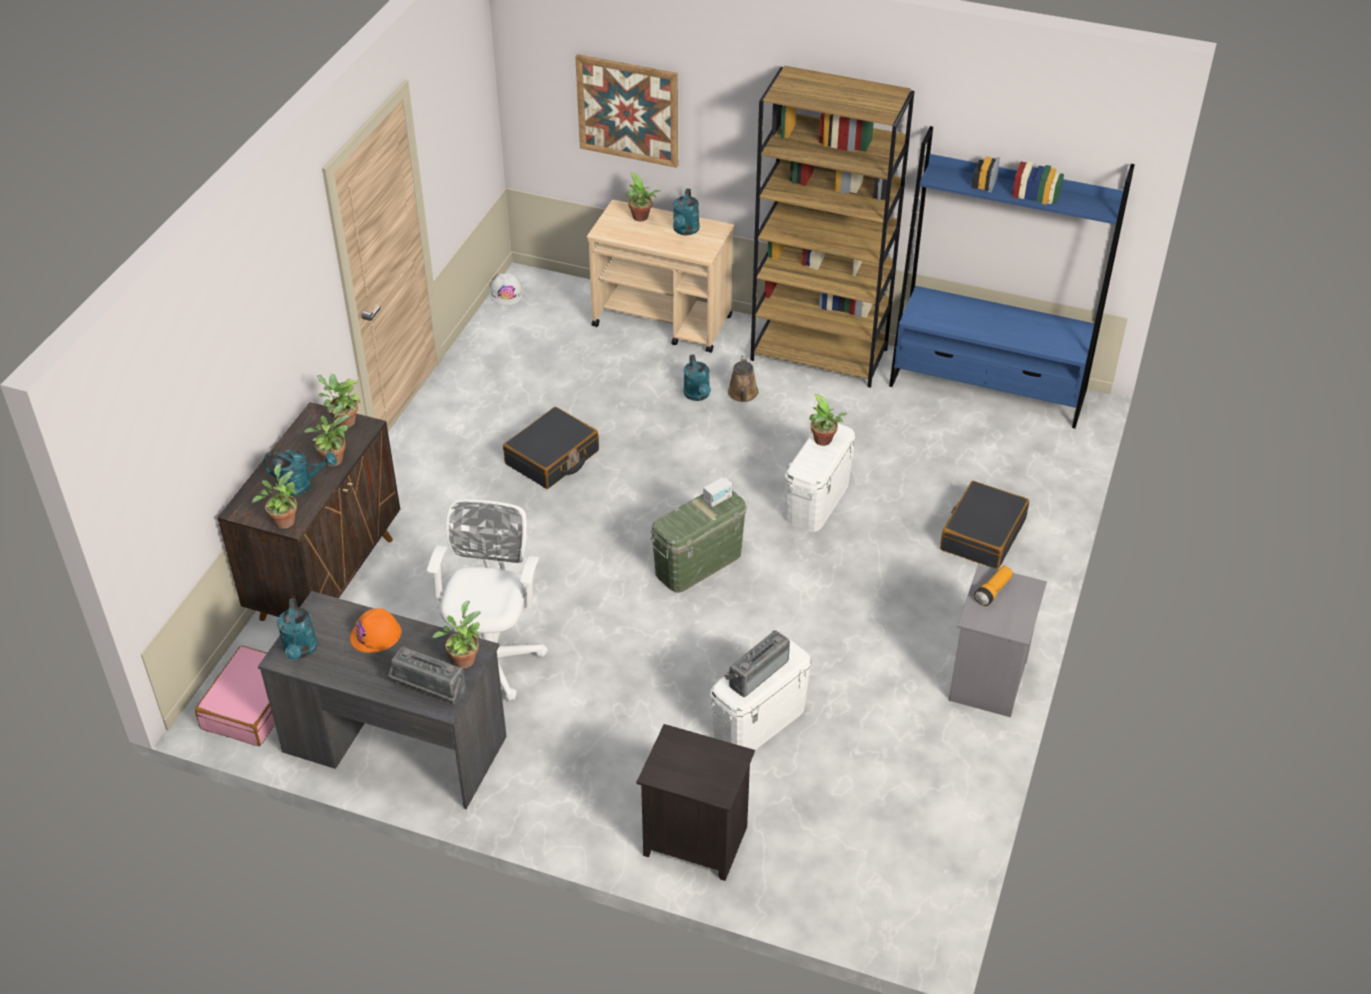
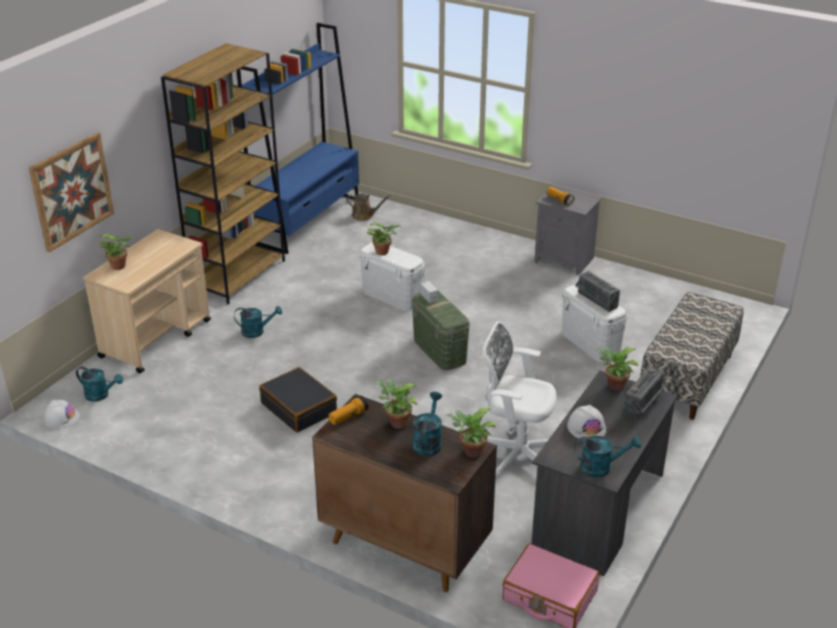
camera: 80 degrees left, 10 degrees down
potted plant [317,374,361,427] -> flashlight [328,396,369,425]
orange hard hat [350,608,401,653] -> white hard hat [567,405,606,438]
black nightstand [637,724,755,881] -> bench [640,292,744,420]
turquoise watering can [673,188,700,235] -> turquoise watering can moved to [76,367,123,402]
brown watering can [728,355,759,402] -> brown watering can moved to [346,193,391,221]
black suitcase [940,481,1029,569] -> none

